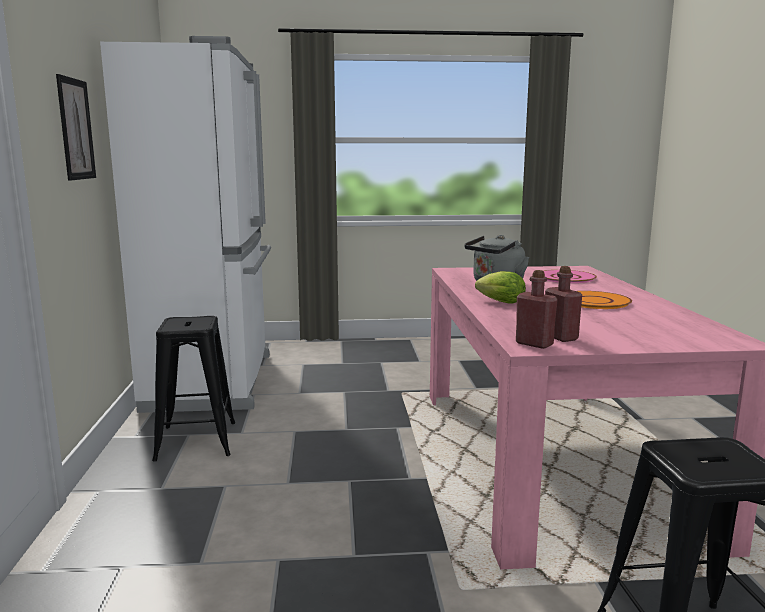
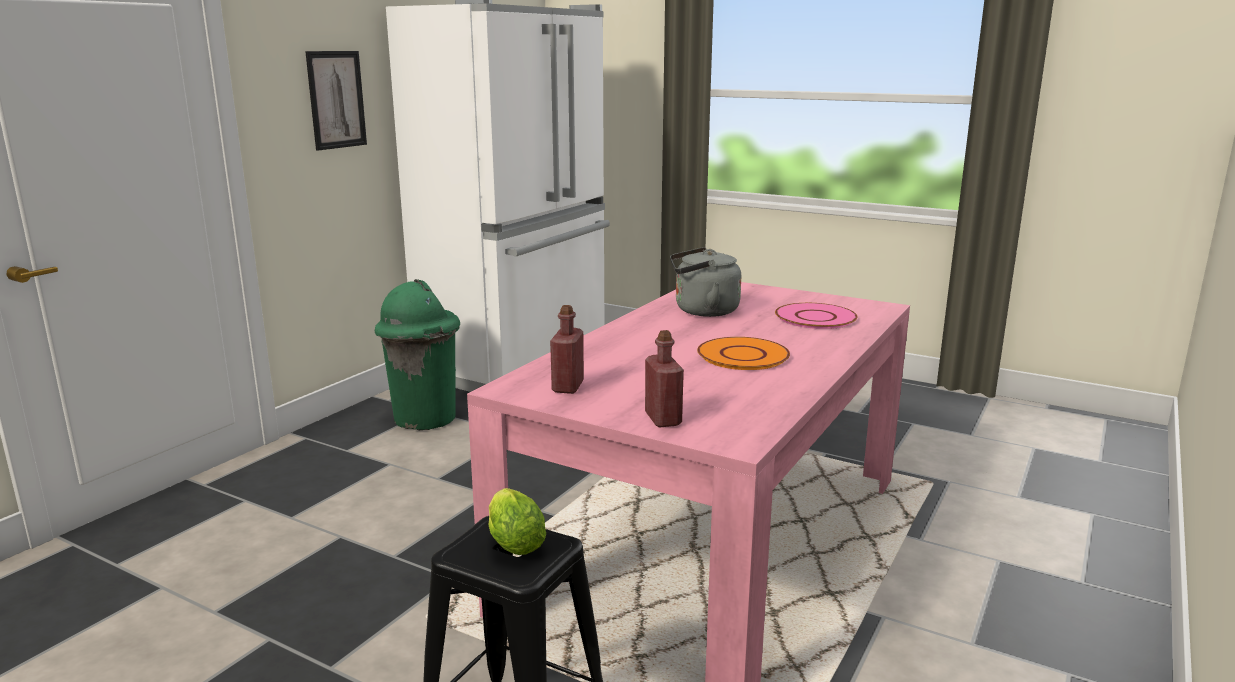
camera: 35 degrees right, 5 degrees up
black stool [152,316,235,462] -> green trash can [375,279,460,430]
lettuce [475,271,526,303] -> lettuce moved to [489,488,546,555]
red bottle [516,270,558,349] -> red bottle moved to [645,330,684,428]

